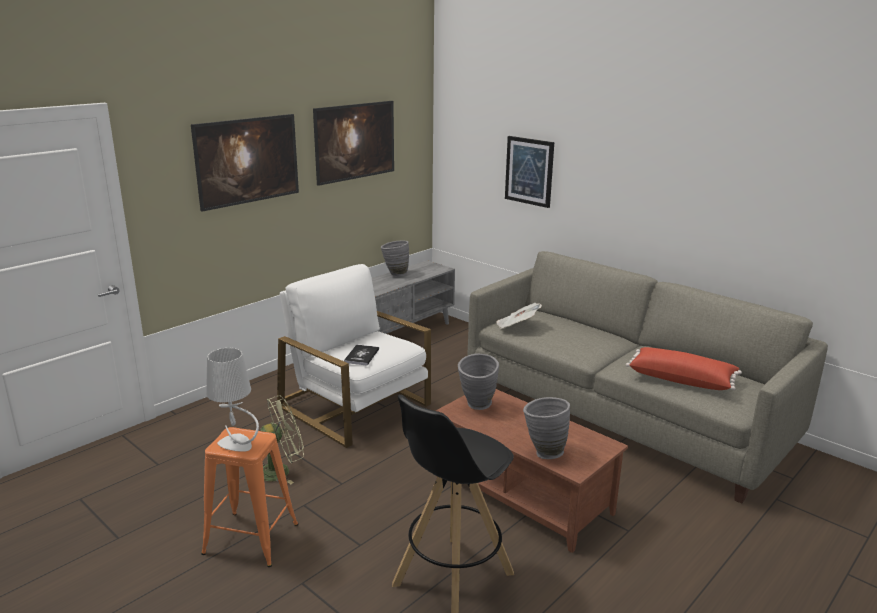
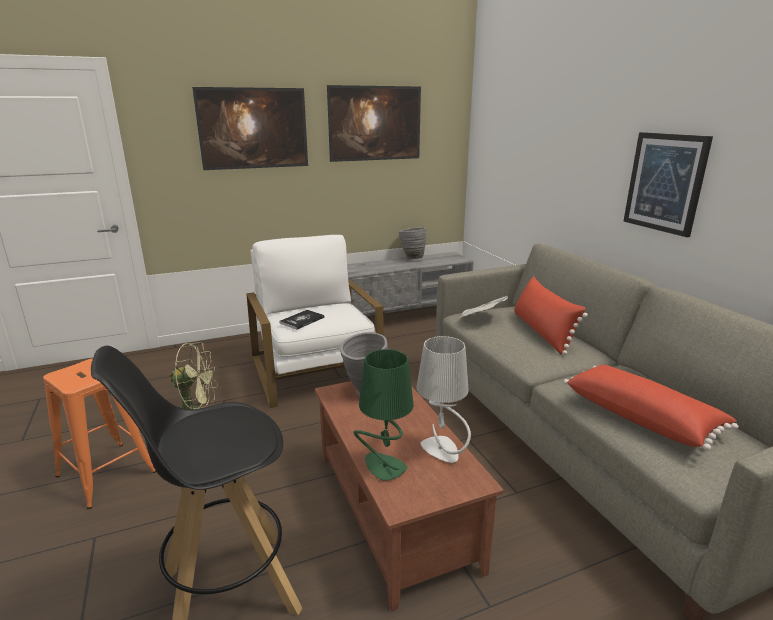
camera: 25 degrees right, 0 degrees up
grey table lamp [206,348,259,452] -> grey table lamp moved to [417,336,471,463]
picture [505,136,554,208] -> picture moved to [624,132,713,237]
grey vase [523,397,570,459] -> green table lamp [353,349,414,481]
none -> red pillow [514,276,588,355]

